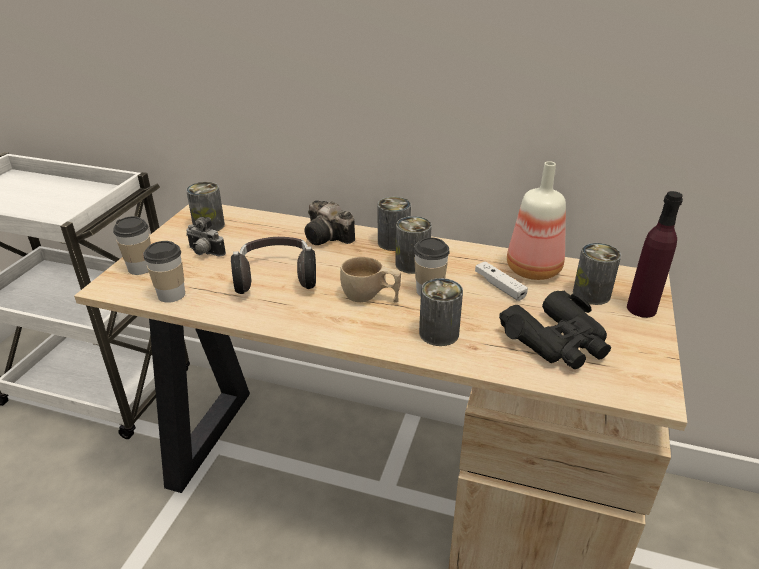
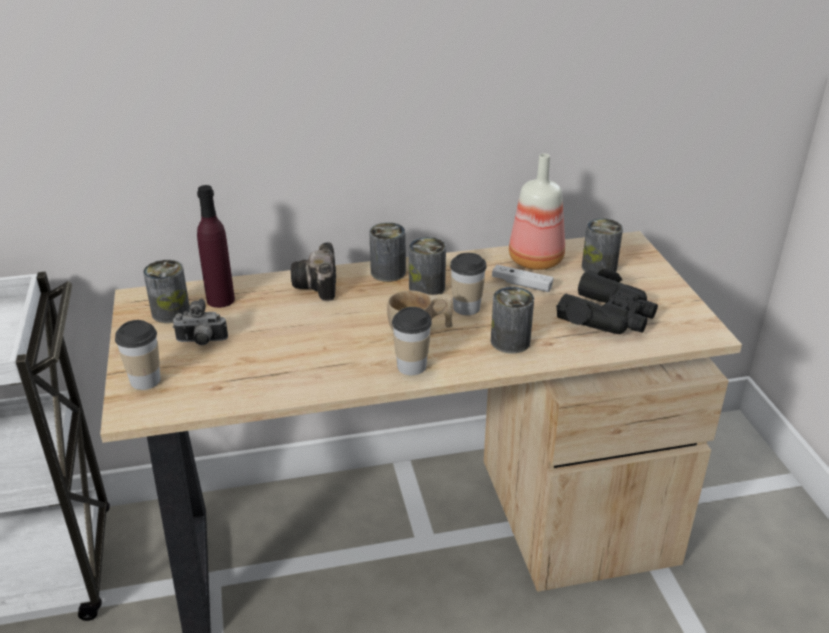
camera: 30 degrees left, 0 degrees up
cup [143,241,185,303] -> cup moved to [392,307,432,375]
headphones [231,237,316,294] -> none
camera [304,200,355,245] -> camera turned 75 degrees clockwise [291,242,336,301]
purple bottle [627,191,683,318] -> purple bottle moved to [197,185,235,308]

